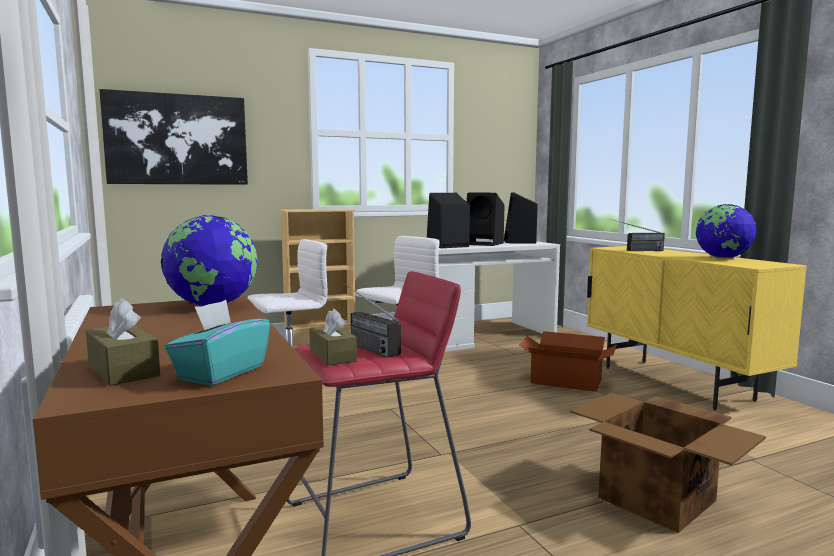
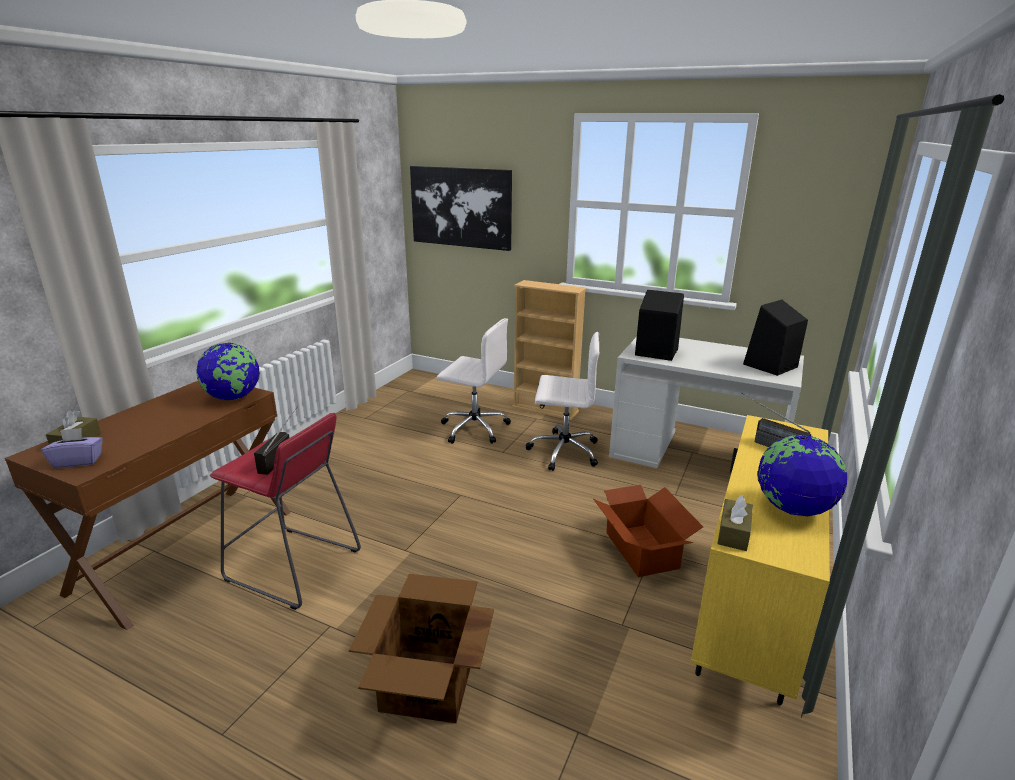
camera: 50 degrees right, 15 degrees up
turquoise tissue box [165,300,270,386] -> purple tissue box [41,428,103,468]
brown tissue box [309,309,357,365] -> brown tissue box moved to [718,495,753,551]
black speaker [467,193,504,246] -> none

